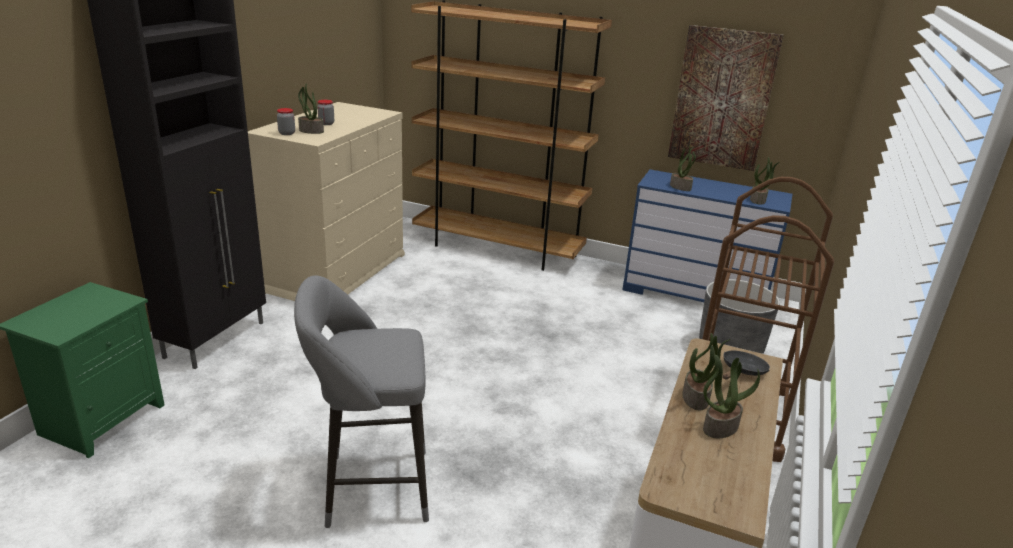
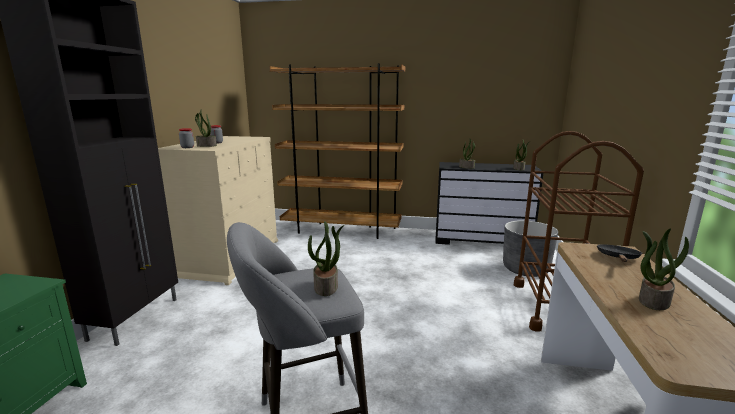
camera: 10 degrees left, 10 degrees down
blue dresser [623,169,792,302] -> black dresser [435,162,544,245]
picture [668,25,784,171] -> none
potted plant [682,333,731,410] -> potted plant moved to [308,221,344,296]

